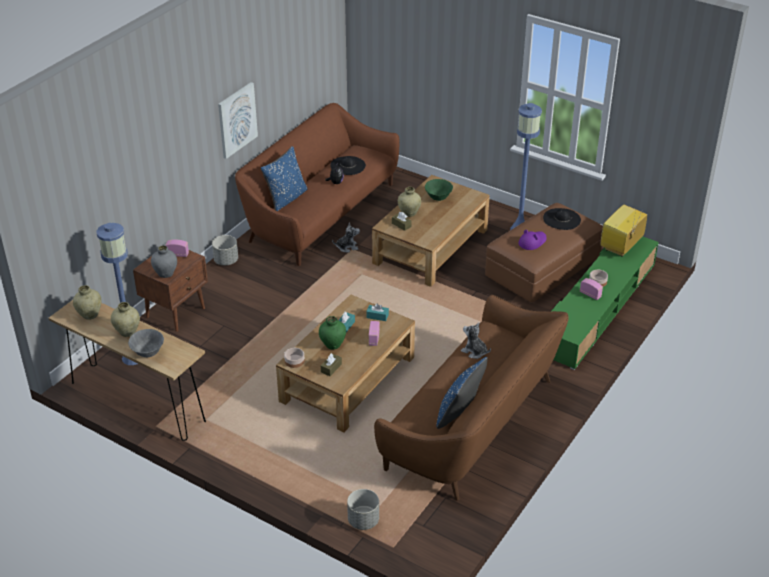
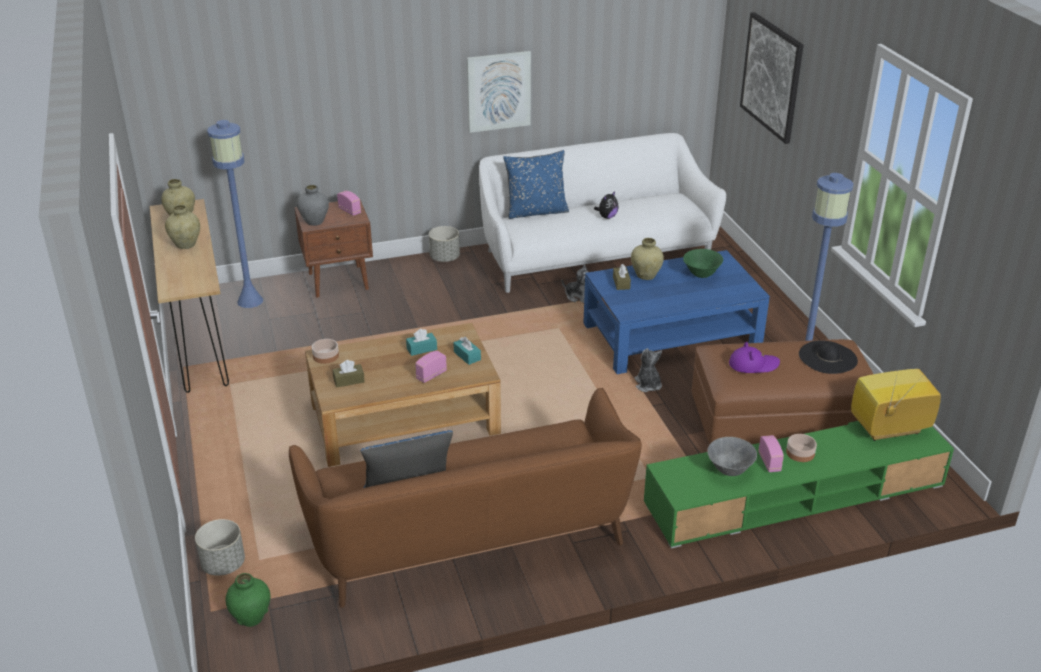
camera: 40 degrees right, 5 degrees down
grey bowl [128,329,164,357] -> grey bowl moved to [707,437,757,476]
brown sofa [235,103,400,266] -> white sofa [479,133,726,293]
green vase [319,316,346,349] -> green vase moved to [226,573,270,627]
black hat [330,156,366,175] -> none
brown coffee table [372,175,490,287] -> blue coffee table [583,250,770,374]
plush toy [461,322,491,359] -> plush toy moved to [635,348,662,392]
none -> picture [740,12,804,144]

